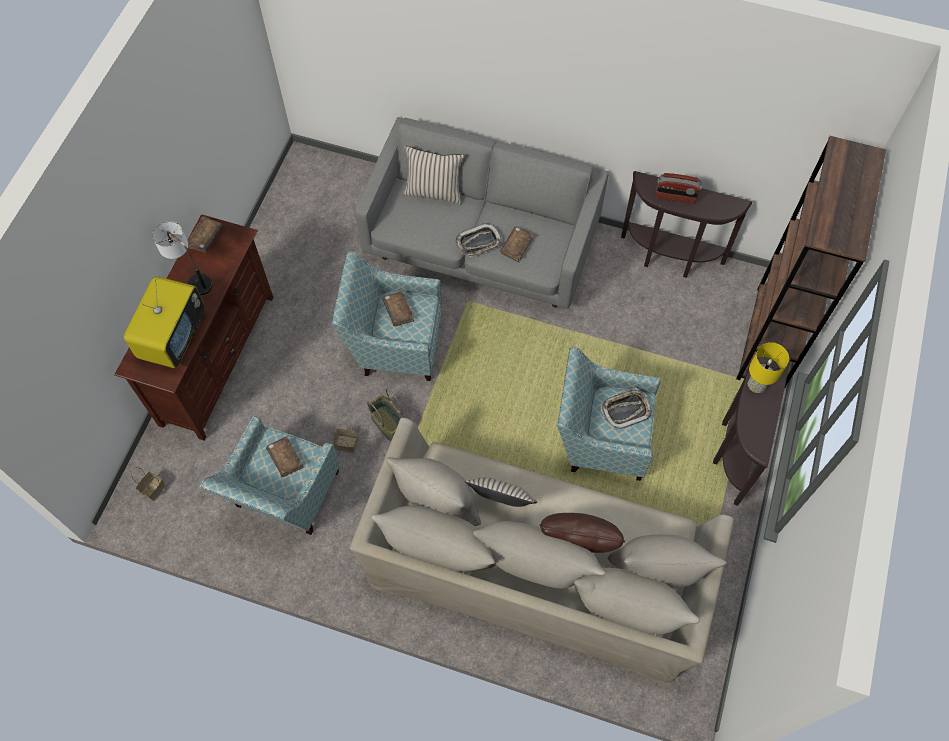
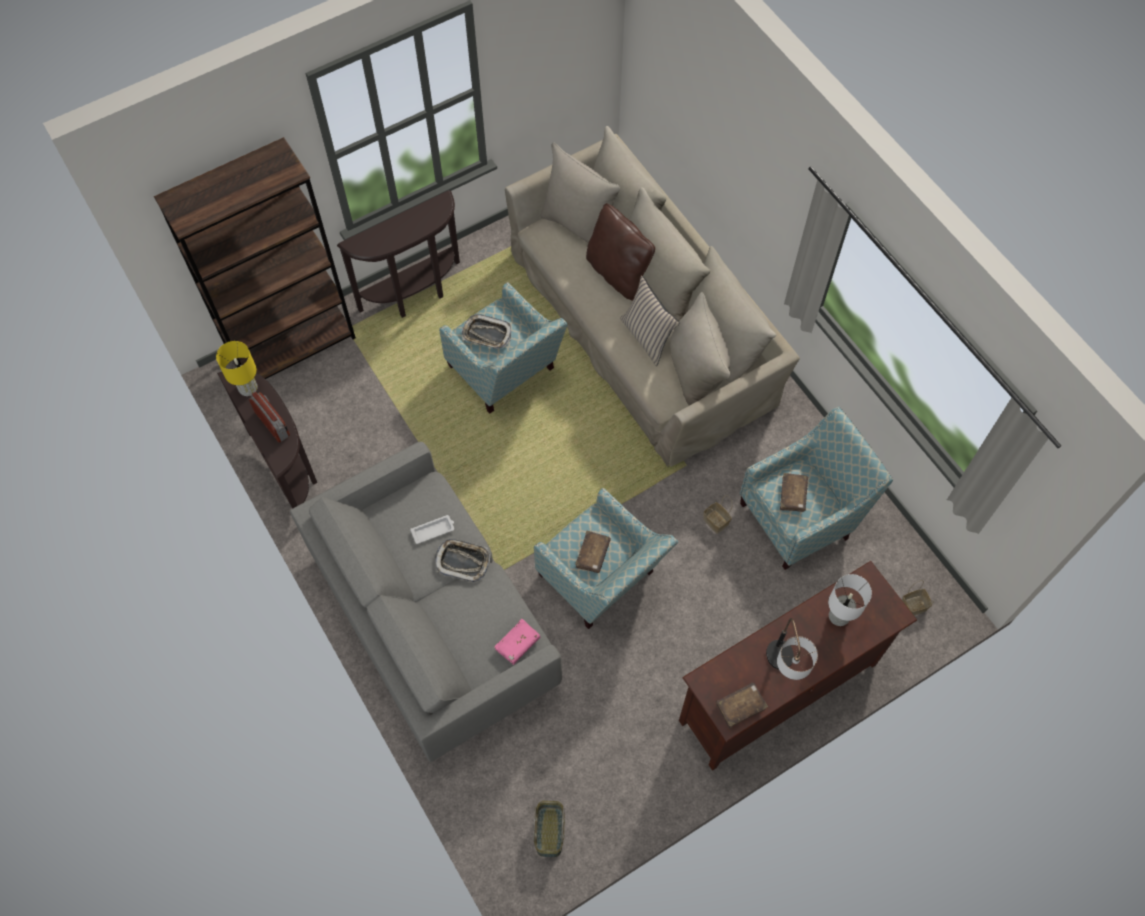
camera: 140 degrees left, 0 degrees up
television [124,277,205,368] -> white table lamp [828,574,872,626]
basket [367,389,404,441] -> basket moved to [533,801,565,857]
beige pillow [403,146,465,205] -> none
brown book [500,227,533,262] -> white tray [410,515,454,544]
yellow table lamp [748,342,789,393] -> yellow table lamp moved to [216,341,258,396]
none -> pink book [494,619,540,665]

